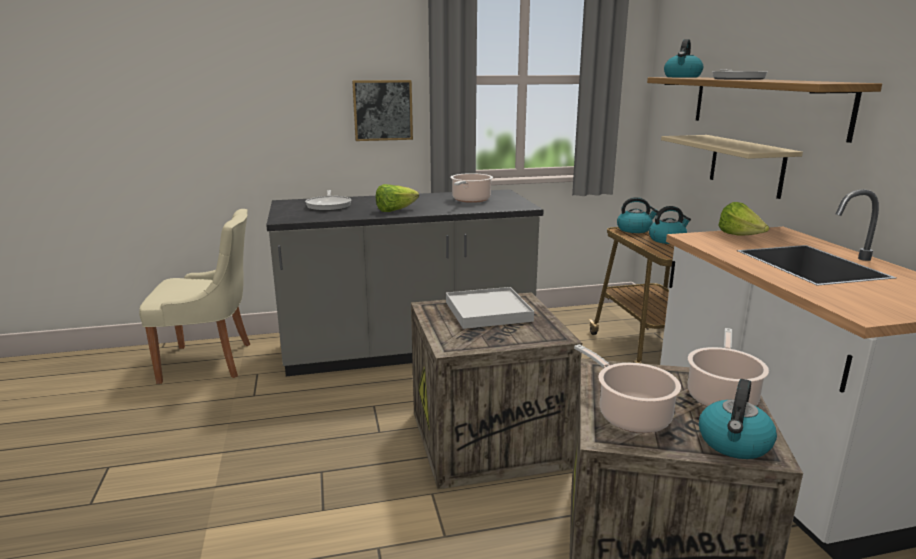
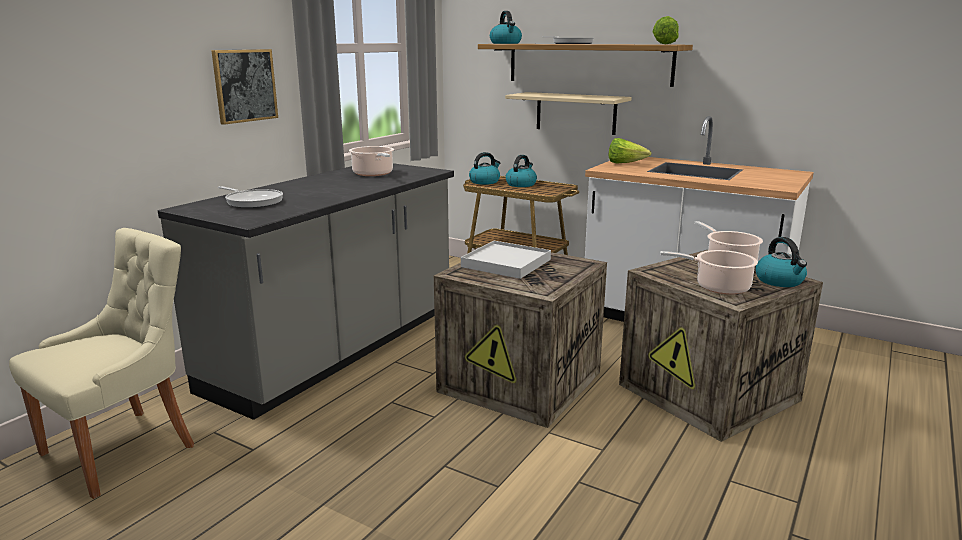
camera: 45 degrees left, 0 degrees up
lettuce [376,184,419,212] -> lettuce moved to [653,16,679,44]

